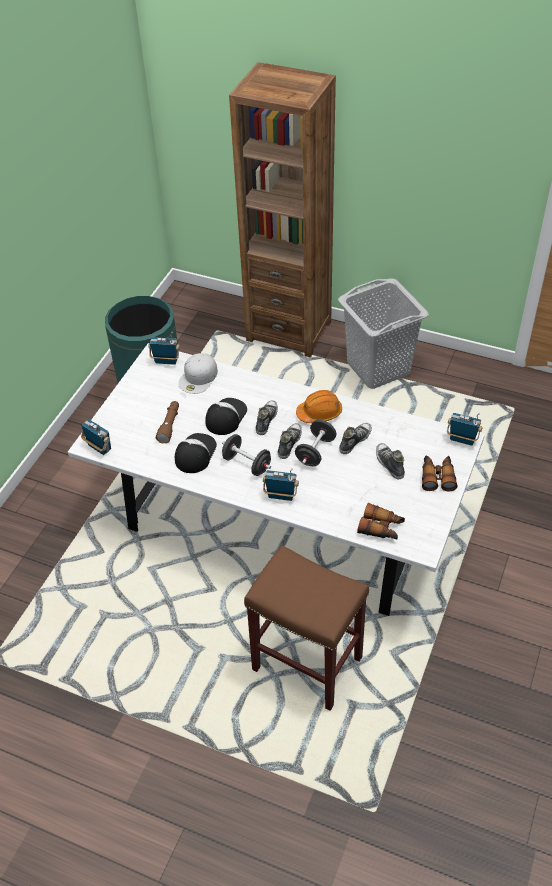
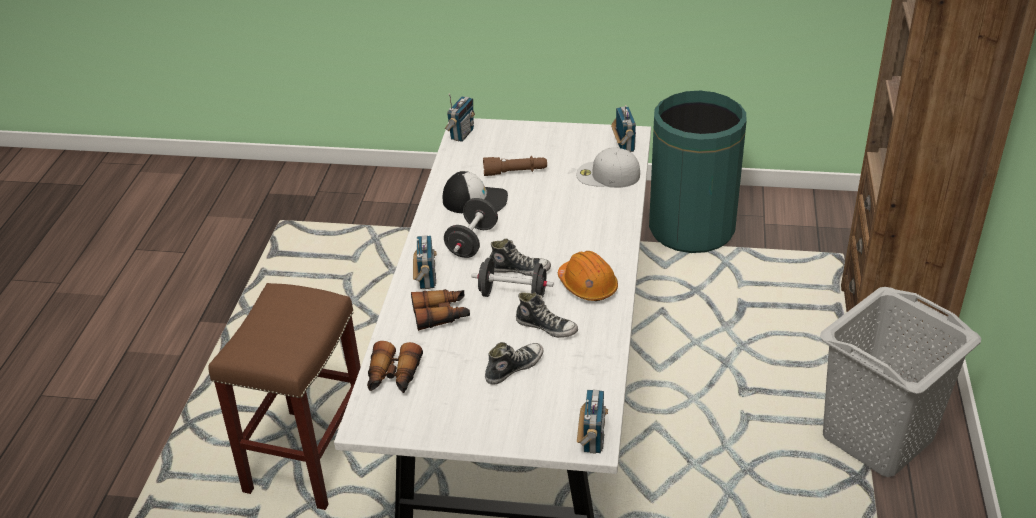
camera: 75 degrees right, 10 degrees down
cap [205,398,247,435] -> none
shoe [256,400,278,435] -> none
binoculars [422,456,458,492] -> binoculars moved to [411,289,470,331]

